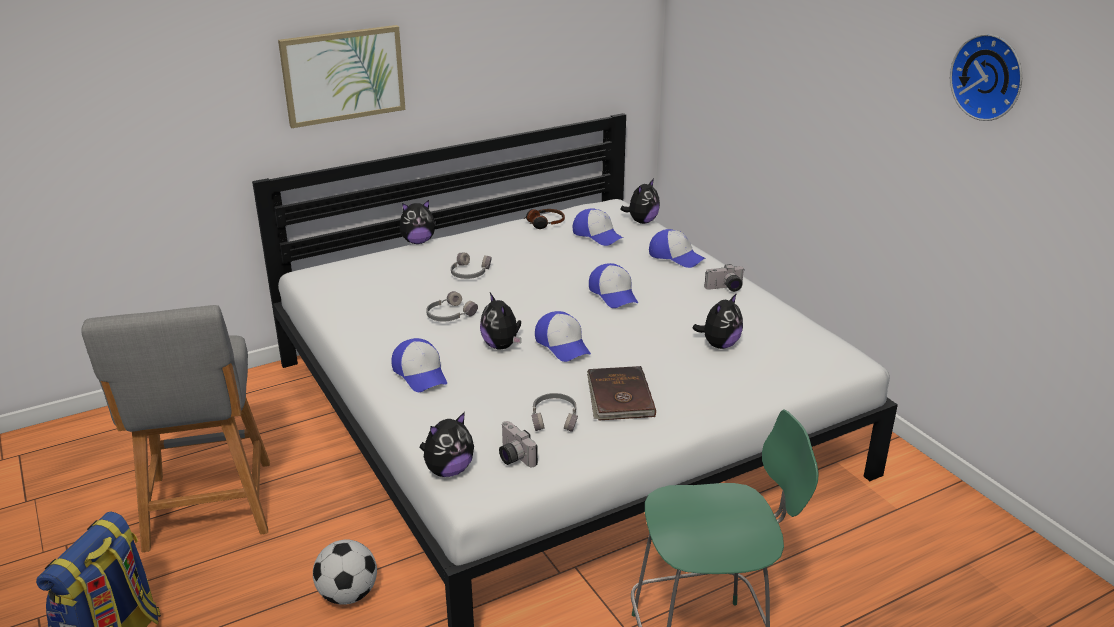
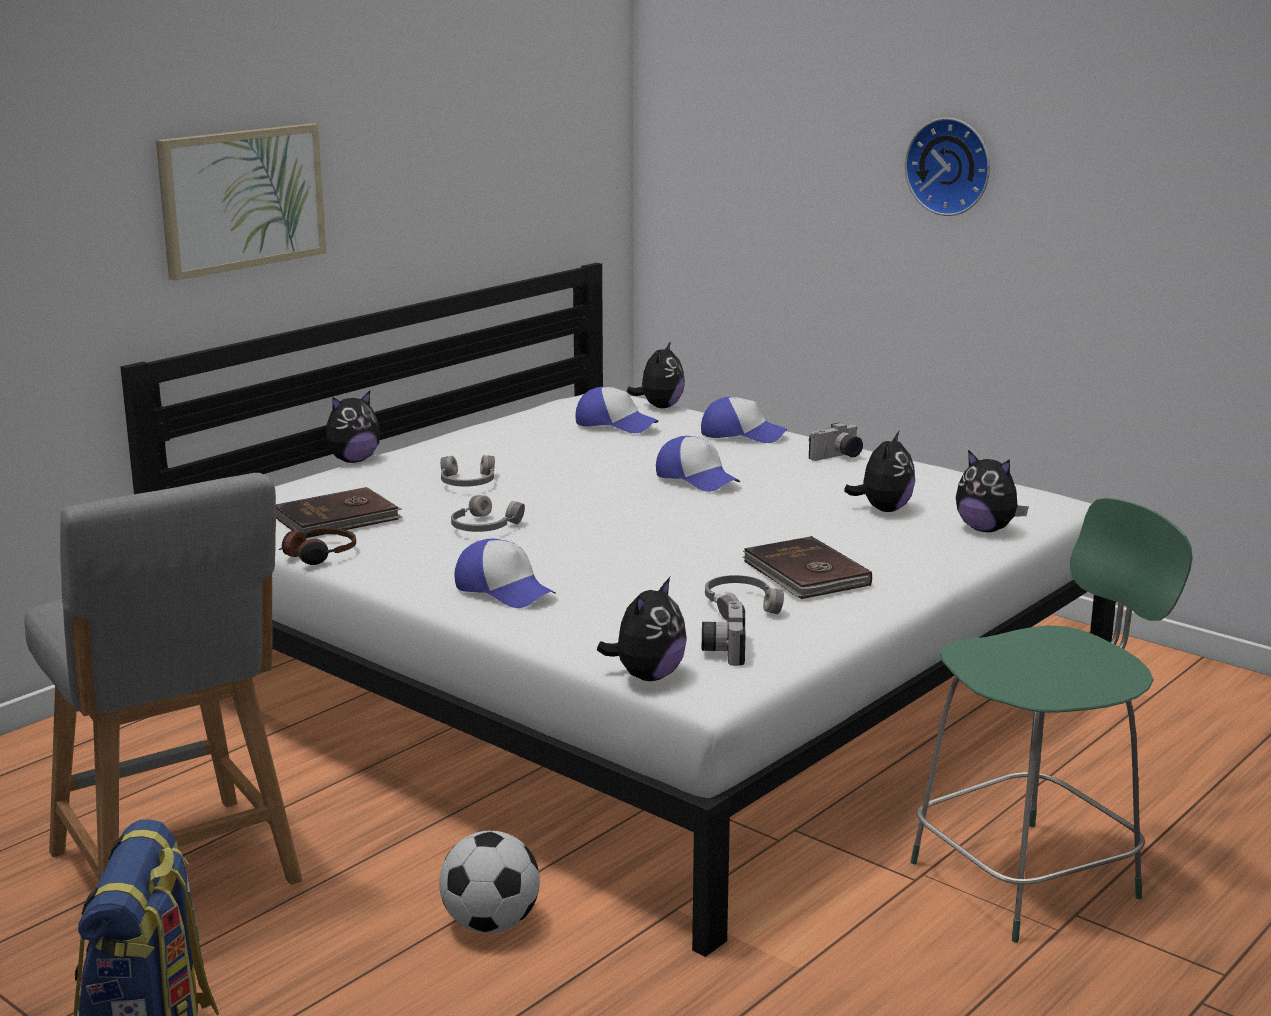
camera: 20 degrees left, 10 degrees down
plush toy [480,293,521,350] -> plush toy moved to [956,450,1029,532]
camera [499,421,538,467] -> camera turned 60 degrees clockwise [702,601,746,666]
headphones [524,209,565,229] -> headphones moved to [279,528,356,565]
cap [535,311,591,362] -> none
wall clock [950,34,1022,121] -> wall clock moved to [905,118,990,216]
none -> brown book [276,487,402,538]

